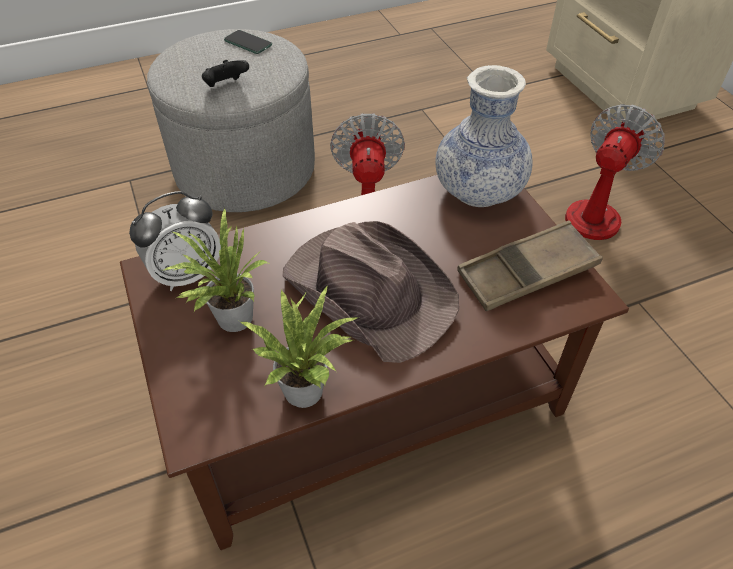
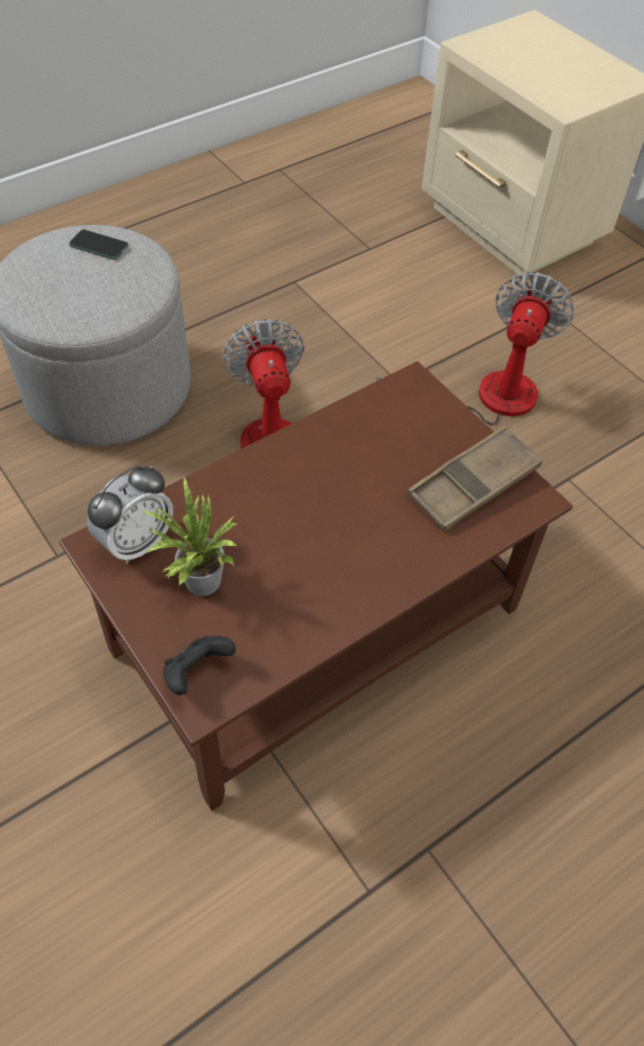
camera: 15 degrees left, 5 degrees up
black game controller [202,60,249,87] -> black game controller moved to [163,636,236,695]
potted plant [239,285,359,408] -> none
brown hat [283,221,459,363] -> none
vase [436,65,533,207] -> none

